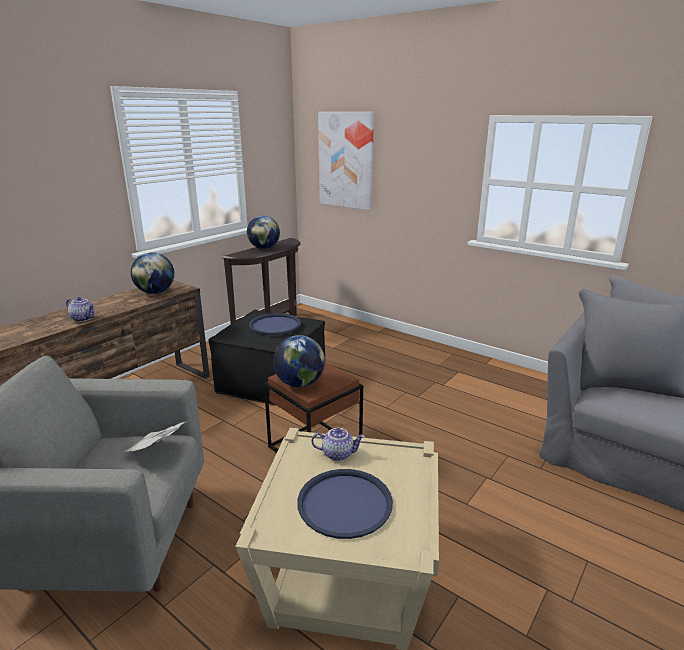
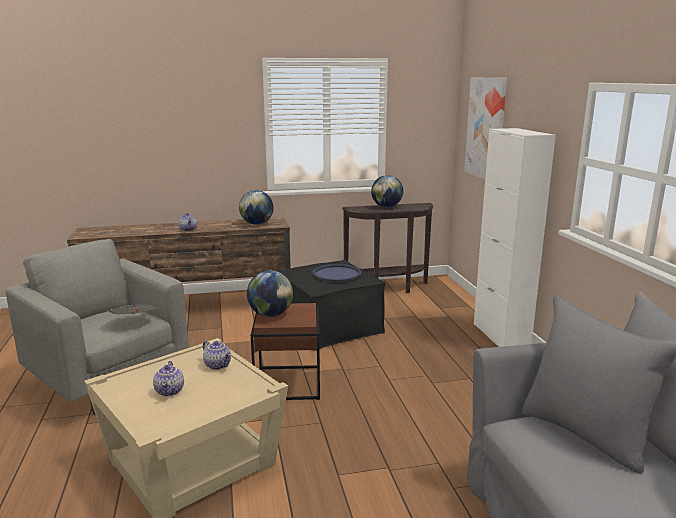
camera: 40 degrees right, 5 degrees down
blue tray [297,469,393,539] -> teapot [153,361,184,396]
none -> white cabinet [474,128,556,347]

